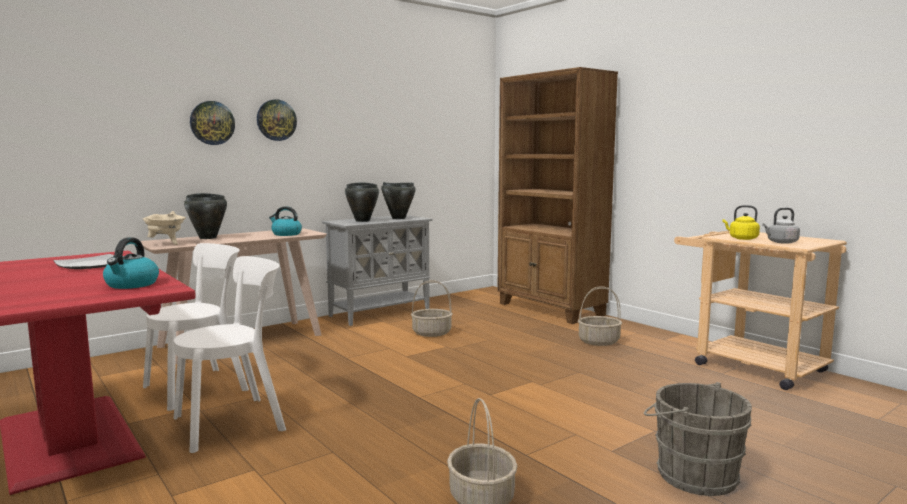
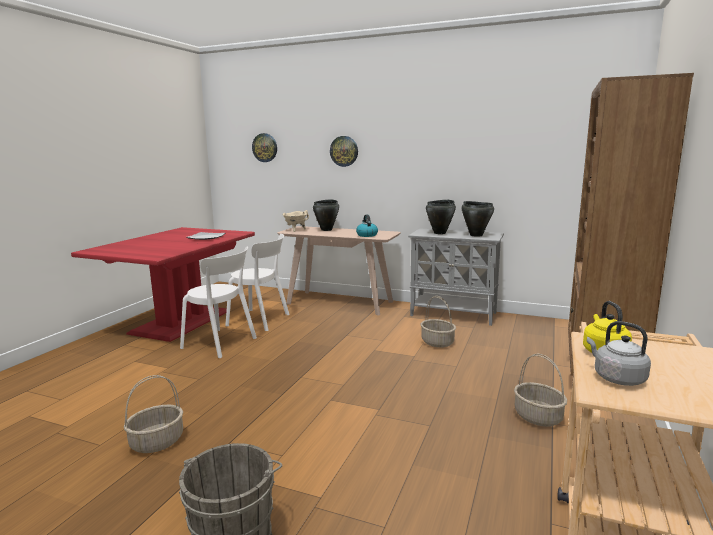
camera: 60 degrees right, 5 degrees up
kettle [103,237,159,289] -> none
wall clock [257,99,297,141] -> wall clock moved to [252,133,277,162]

